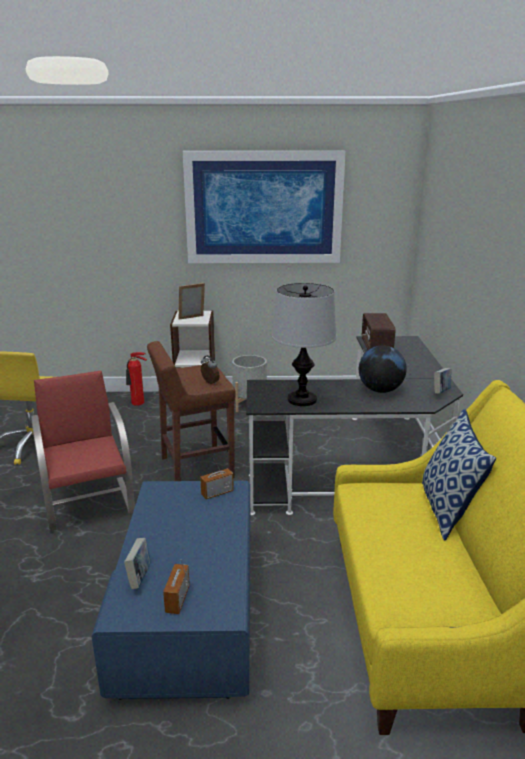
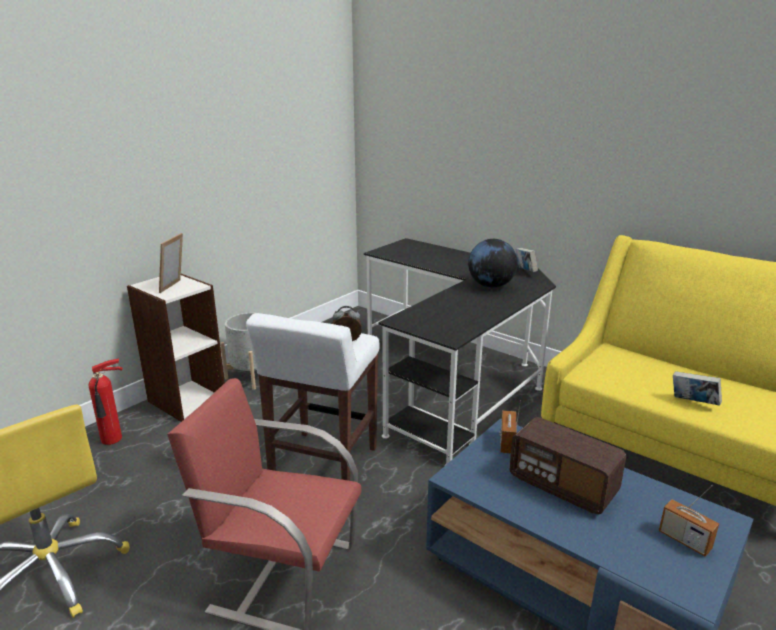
camera: 50 degrees left, 0 degrees up
book [124,538,151,589] -> book moved to [673,371,722,406]
brown stool [147,341,236,481] -> white stool [246,313,379,481]
picture [183,151,346,263] -> none
table lamp [272,283,336,406] -> none
radio [362,313,396,350] -> radio moved to [509,417,626,515]
pillow [422,409,496,540] -> none

